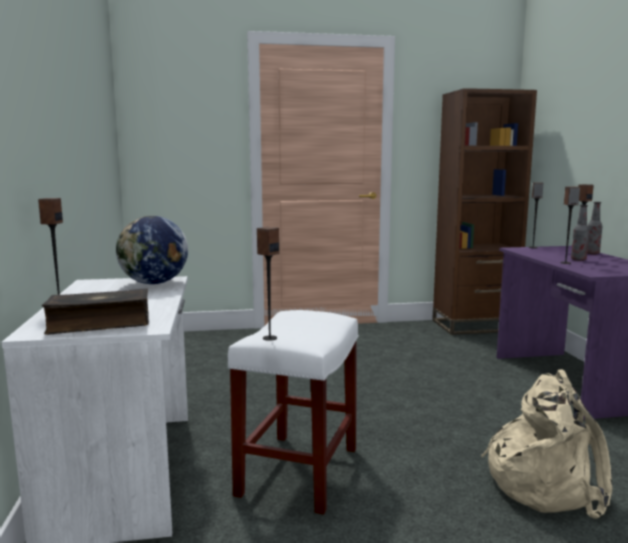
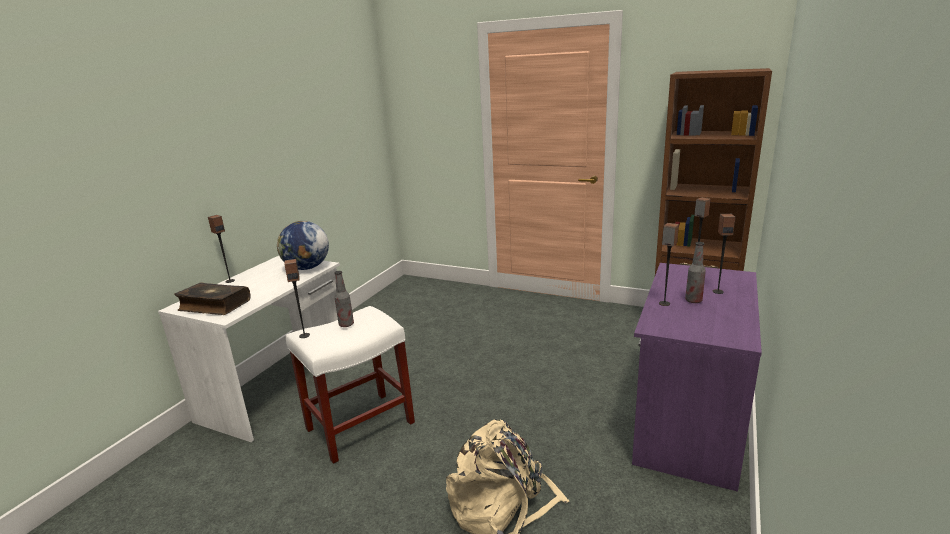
camera: 35 degrees right, 10 degrees up
bottle [587,202,602,254] -> bottle moved to [334,271,354,327]

